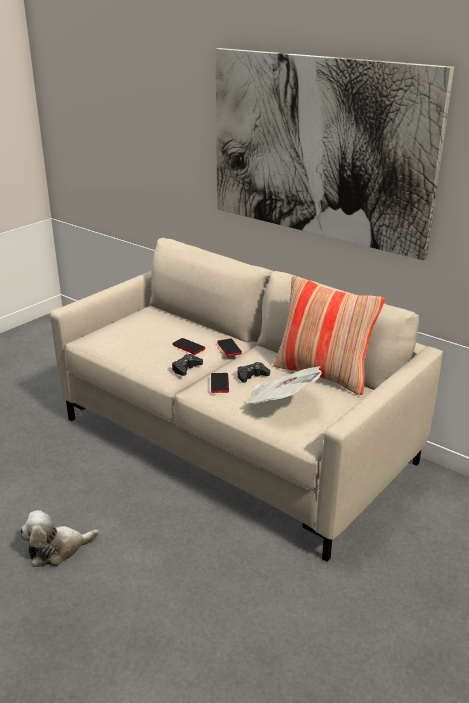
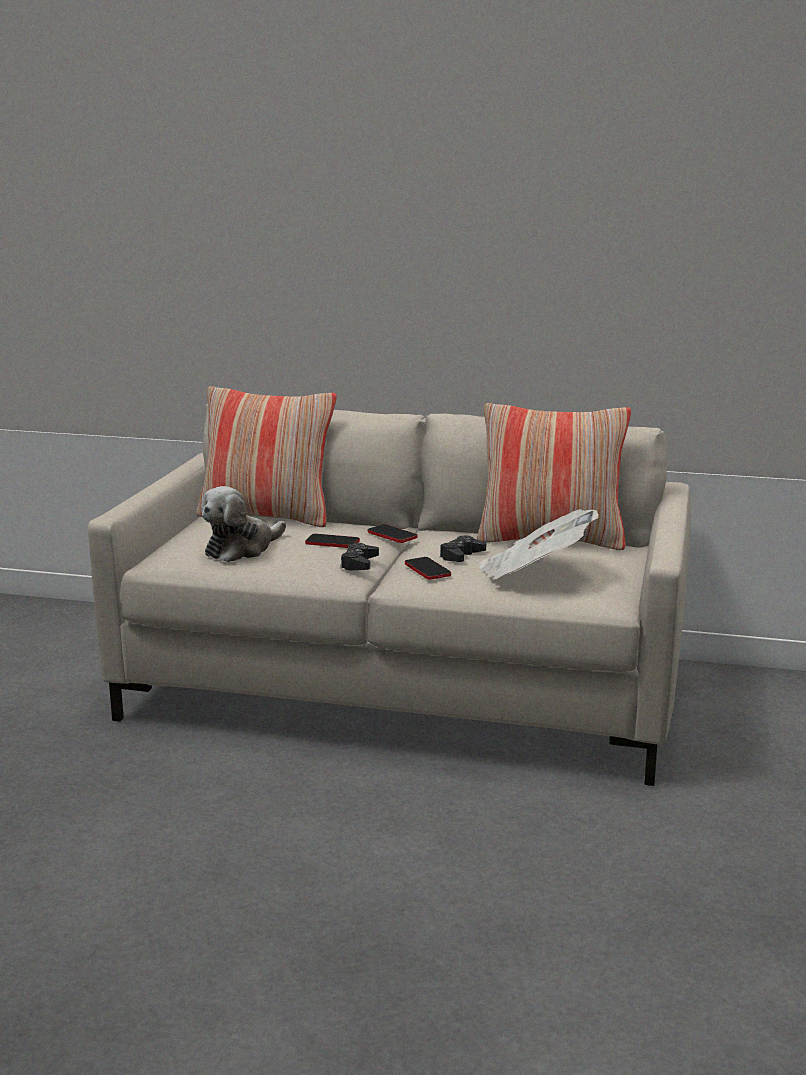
camera: 25 degrees left, 10 degrees down
plush toy [20,510,99,567] -> plush toy moved to [201,486,286,562]
picture [215,48,454,260] -> none
none -> pillow [196,386,336,527]

